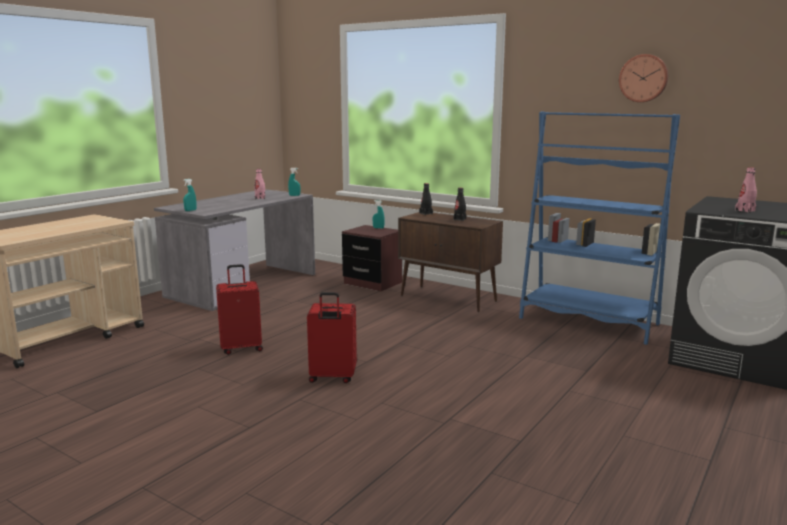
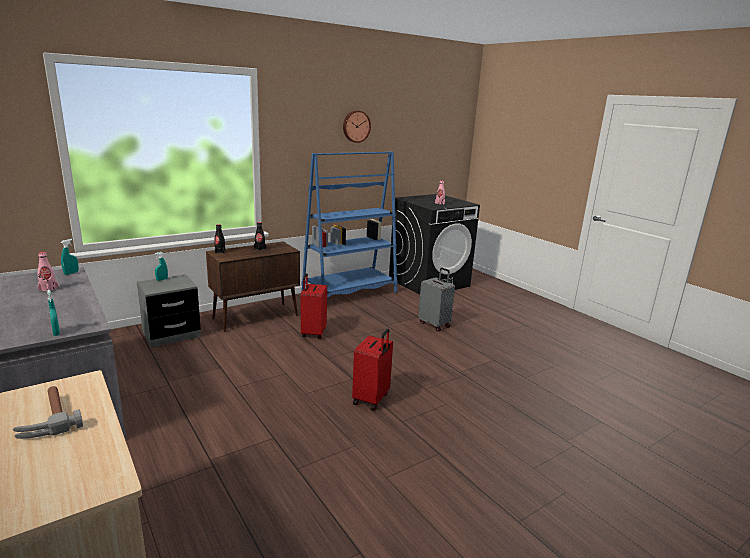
camera: 70 degrees left, 5 degrees up
red suitcase [216,264,263,355] -> red suitcase moved to [301,273,327,339]
brown nightstand [342,225,402,291] -> grey nightstand [137,274,201,347]
none -> hammer [13,386,83,439]
none -> grey suitcase [418,268,455,331]

